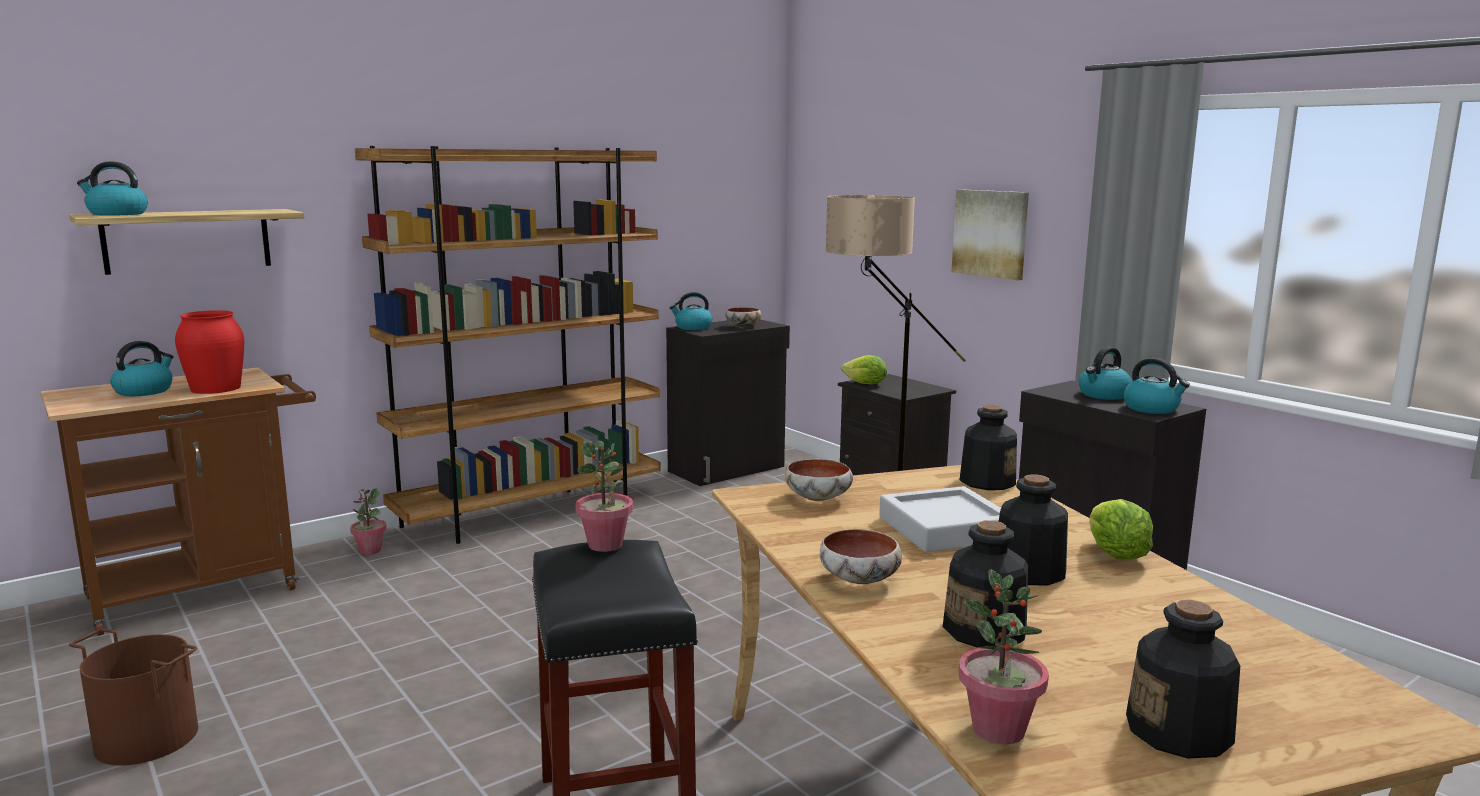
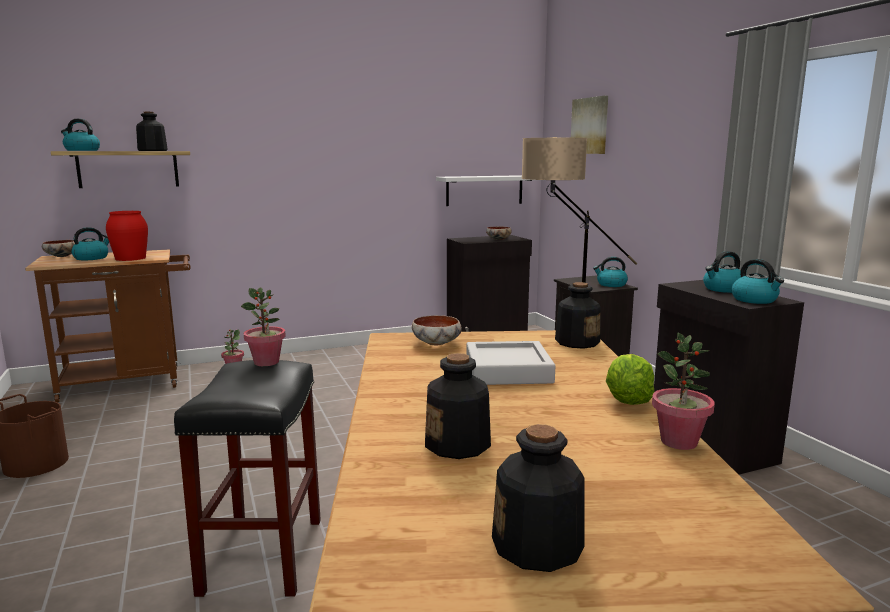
camera: 15 degrees right, 0 degrees up
brown bookcase [355,146,661,544] -> none
kettle [669,292,712,330] -> kettle moved to [593,257,628,287]
bowl [820,529,902,584] -> bowl moved to [42,240,75,257]
lettuce [841,355,887,384] -> none
picture [952,189,1029,280] -> picture moved to [571,96,608,154]
potted plant [958,569,1049,744] -> potted plant moved to [652,332,715,450]
bottle [999,474,1068,586] -> bottle moved to [136,112,168,151]
none -> white shelf [436,175,532,206]

